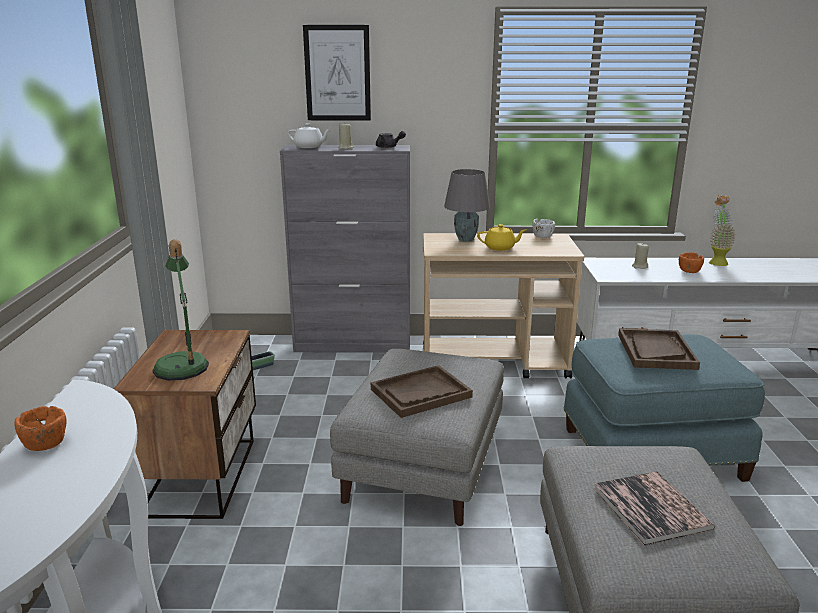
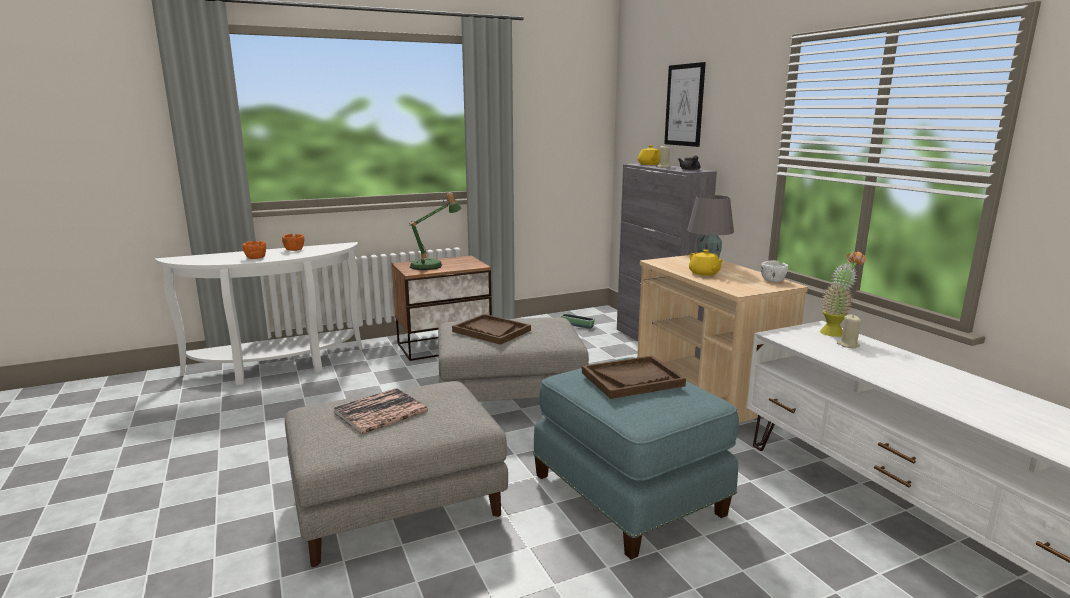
camera: 65 degrees right, 5 degrees down
white teapot [288,123,331,148] -> yellow teapot [638,145,660,165]
orange bowl [679,252,704,273] -> orange bowl moved to [242,241,266,259]
potted plant [709,195,736,266] -> potted plant moved to [820,251,866,337]

